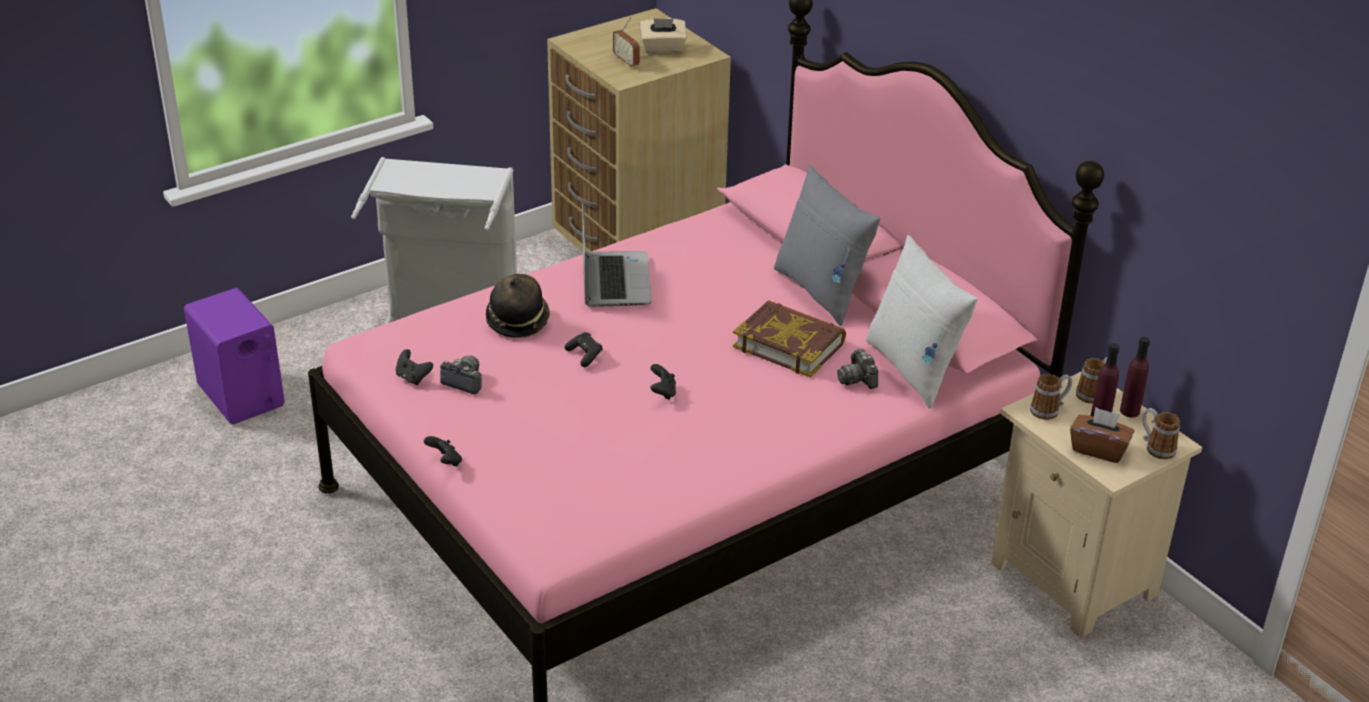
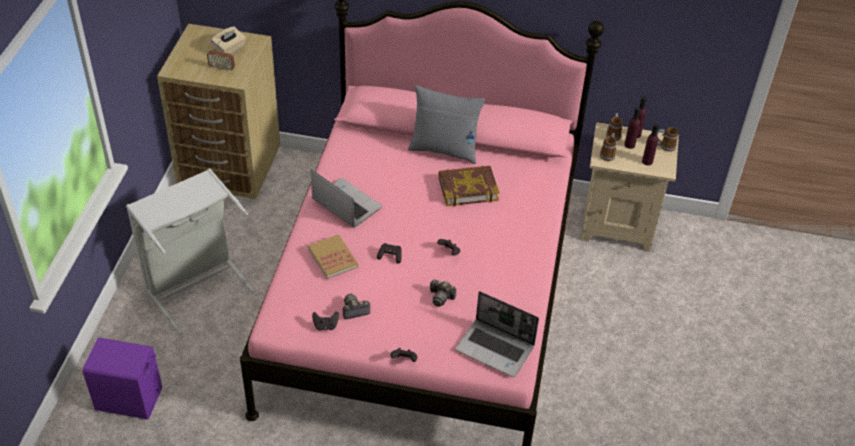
camera: 45 degrees left, 10 degrees up
hat [486,274,550,338] -> book [308,235,358,279]
camera [837,349,878,389] -> camera moved to [430,279,456,307]
grey pillow [866,235,978,408] -> none
brown tissue box [1070,407,1134,463] -> purple bottle [642,123,659,165]
none -> laptop [455,291,539,377]

